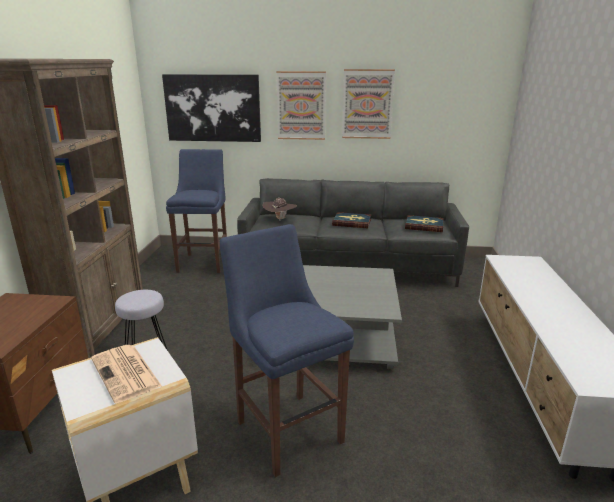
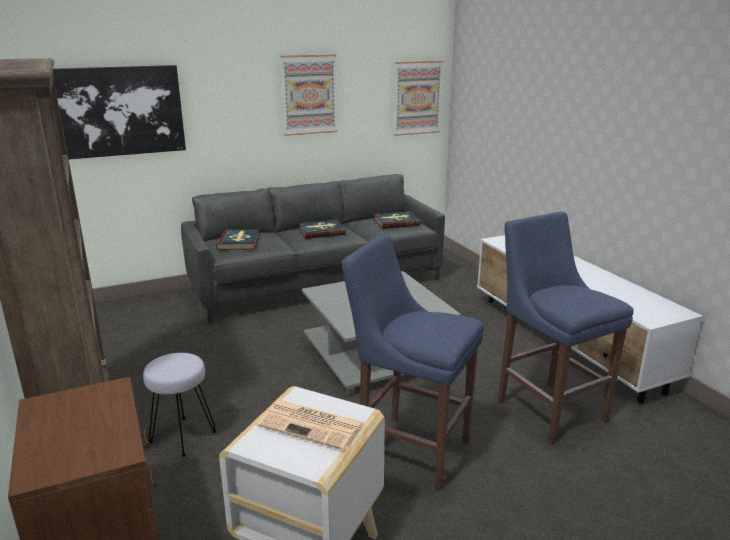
camera: 30 degrees left, 0 degrees up
blue stool [166,149,227,273] -> blue stool moved to [498,211,634,445]
brown hat [262,198,297,220] -> book [216,229,259,250]
picture [276,71,326,140] -> picture moved to [394,61,443,136]

